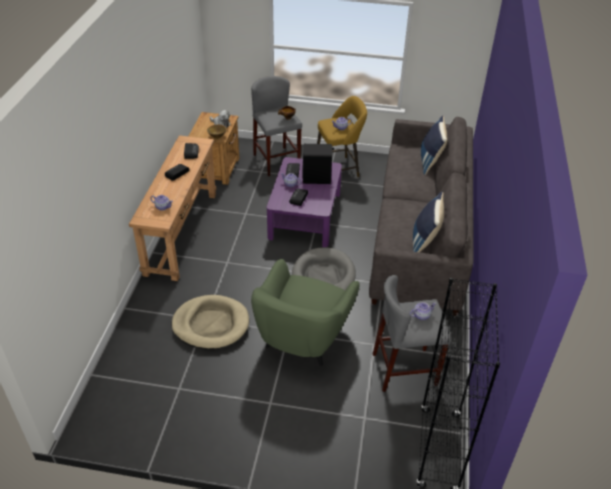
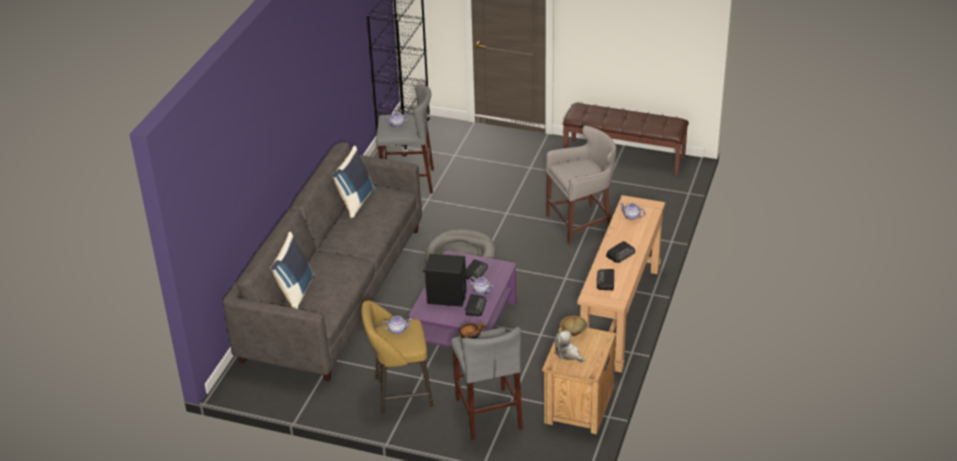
camera: 170 degrees left, 5 degrees down
beige dog bed [172,295,249,349] -> grey stool [546,126,616,244]
green armchair [251,259,360,366] -> none
none -> brown bench [563,103,689,176]

